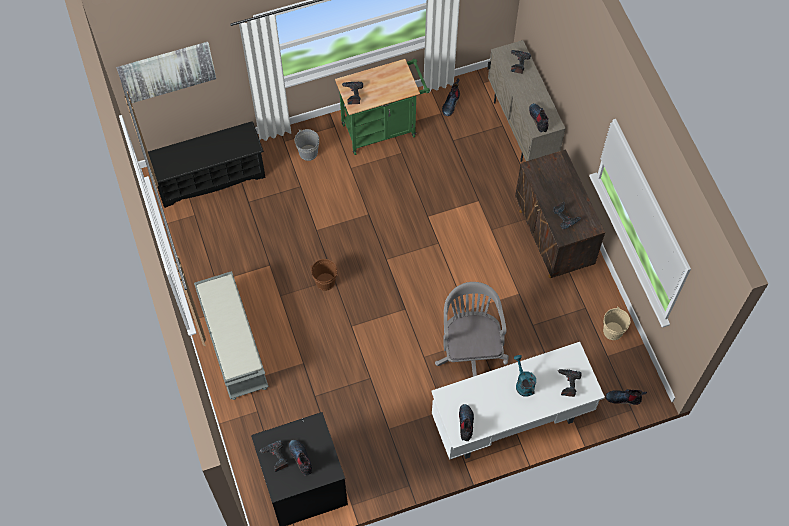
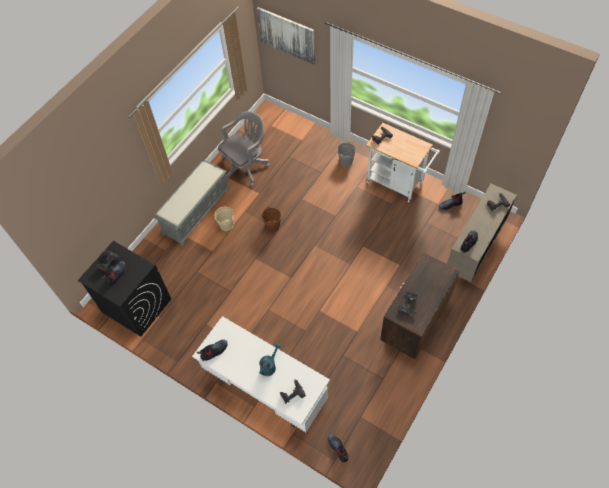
camera: 55 degrees right, 5 degrees down
black shoe rack [148,121,266,208] -> none
green cart [335,59,430,155] -> white cart [366,123,440,203]
grey office chair [435,282,509,377] -> grey office chair moved to [218,111,270,186]
beige bucket [603,306,630,340] -> beige bucket moved to [214,207,234,231]

